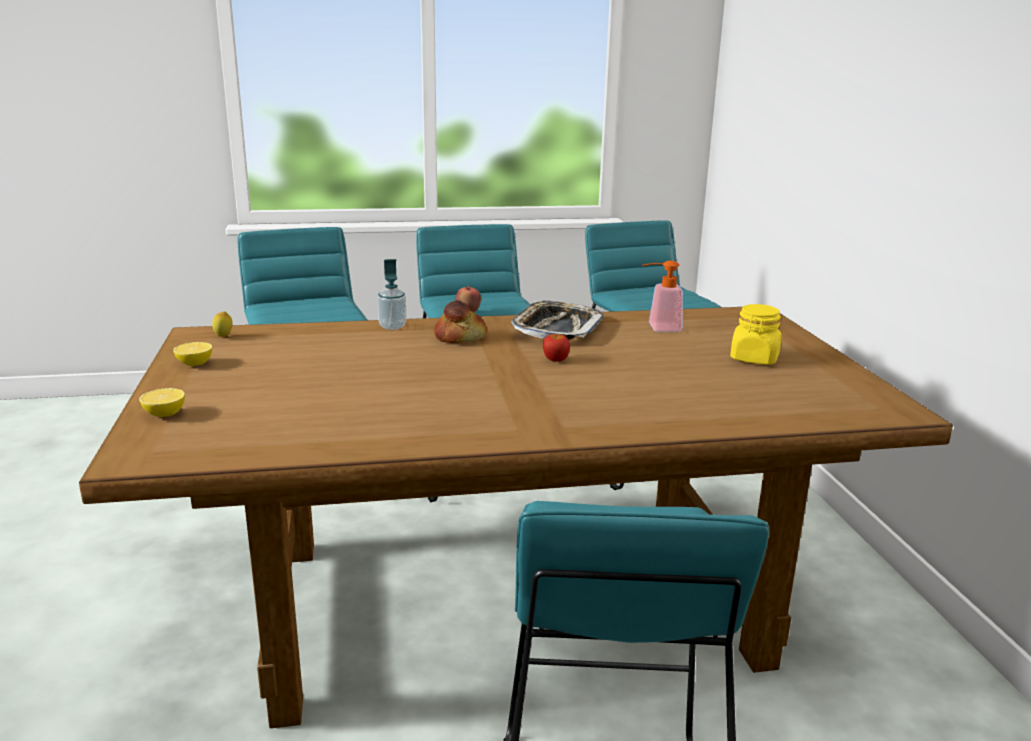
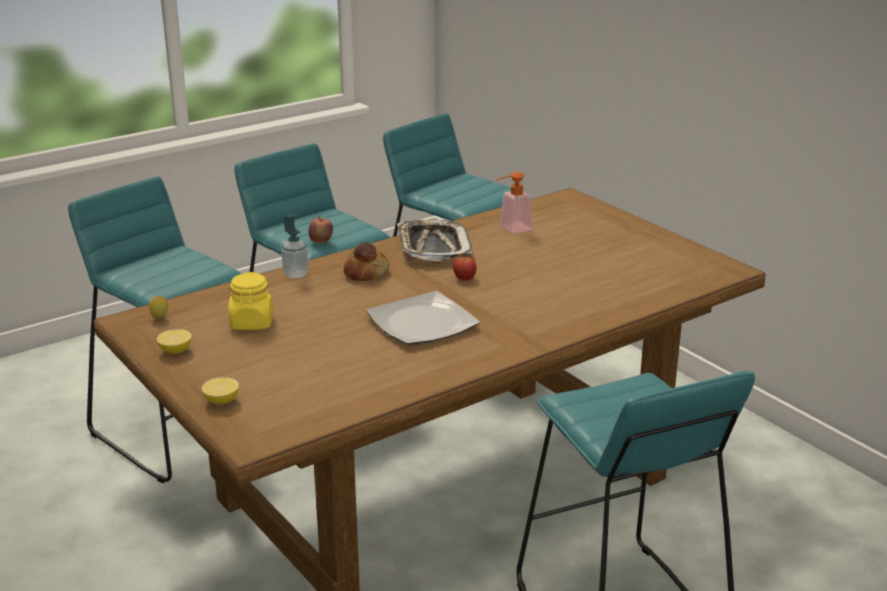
camera: 25 degrees left, 5 degrees up
yellow jar [730,304,782,365] -> yellow jar moved to [228,272,273,330]
none -> plate [366,291,480,345]

